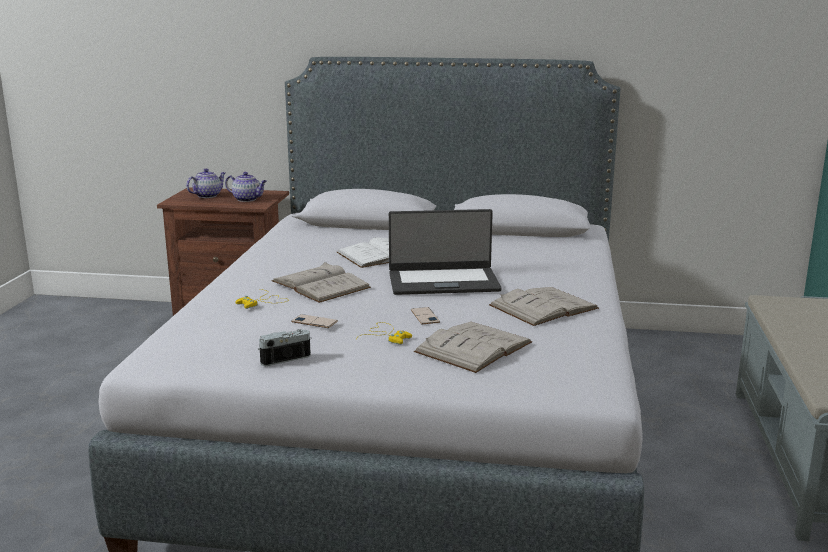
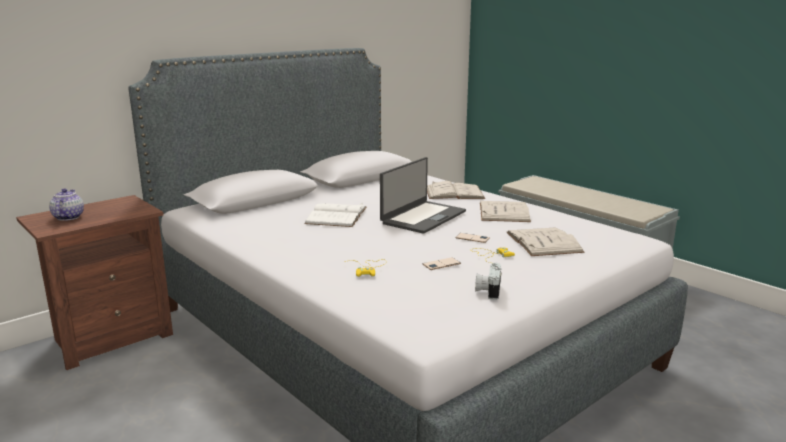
camera: 50 degrees left, 0 degrees up
teapot [225,172,267,202] -> none
white book [271,262,371,303] -> white book moved to [427,181,485,199]

